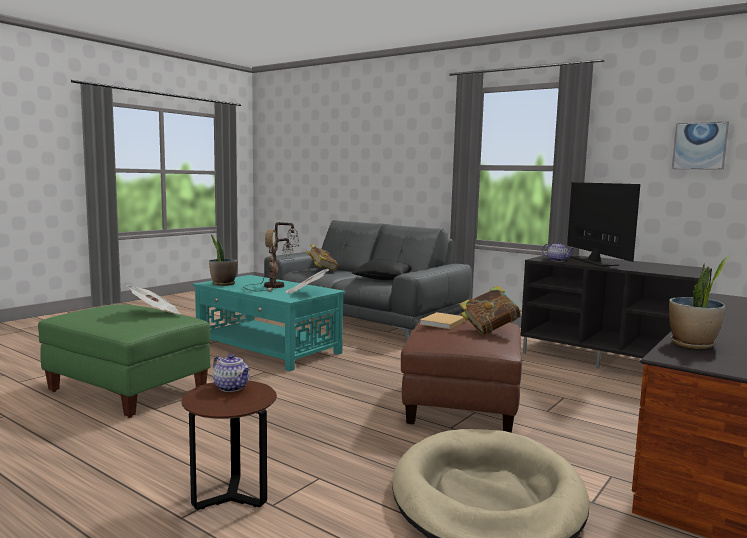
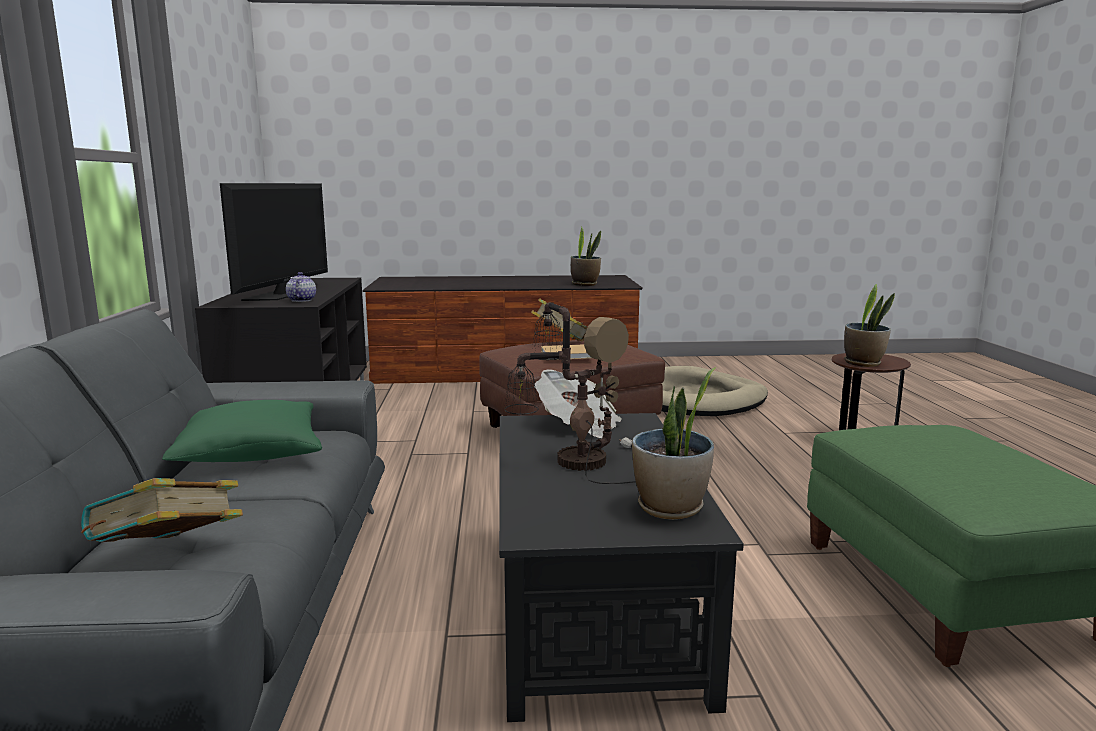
camera: 130 degrees left, 5 degrees up
newspaper [127,285,181,314] -> none
turquoise coffee table [193,275,346,371] -> black coffee table [499,413,744,722]
teapot [213,354,250,392] -> potted plant [844,284,895,367]
black pillow [352,260,412,280] -> green pillow [162,400,322,462]
television [567,182,640,267] -> television turned 150 degrees clockwise [220,183,328,301]
picture [672,121,729,170] -> none

